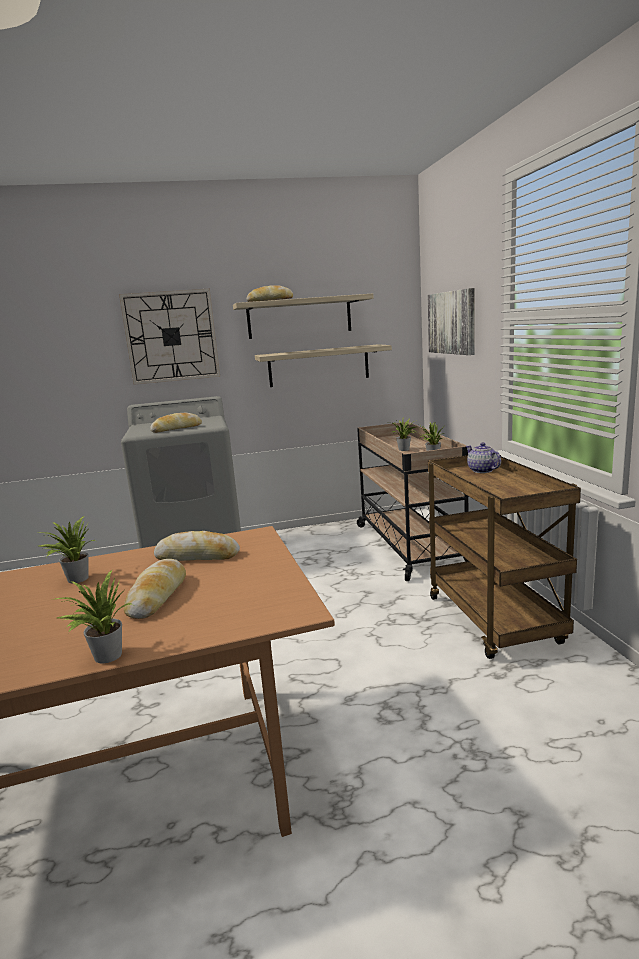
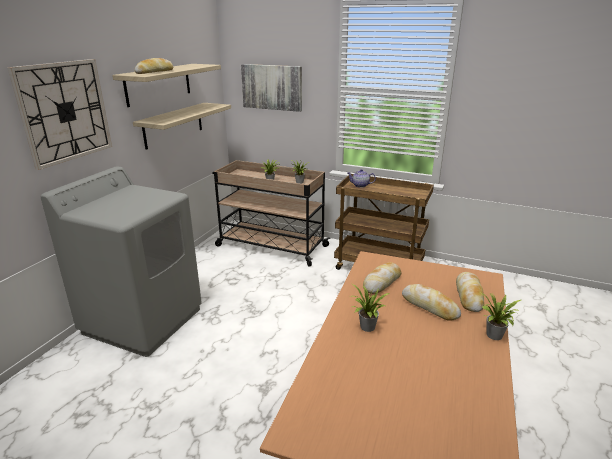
camera: 55 degrees left, 10 degrees up
bread [150,413,202,433] -> bread moved to [456,272,484,312]

